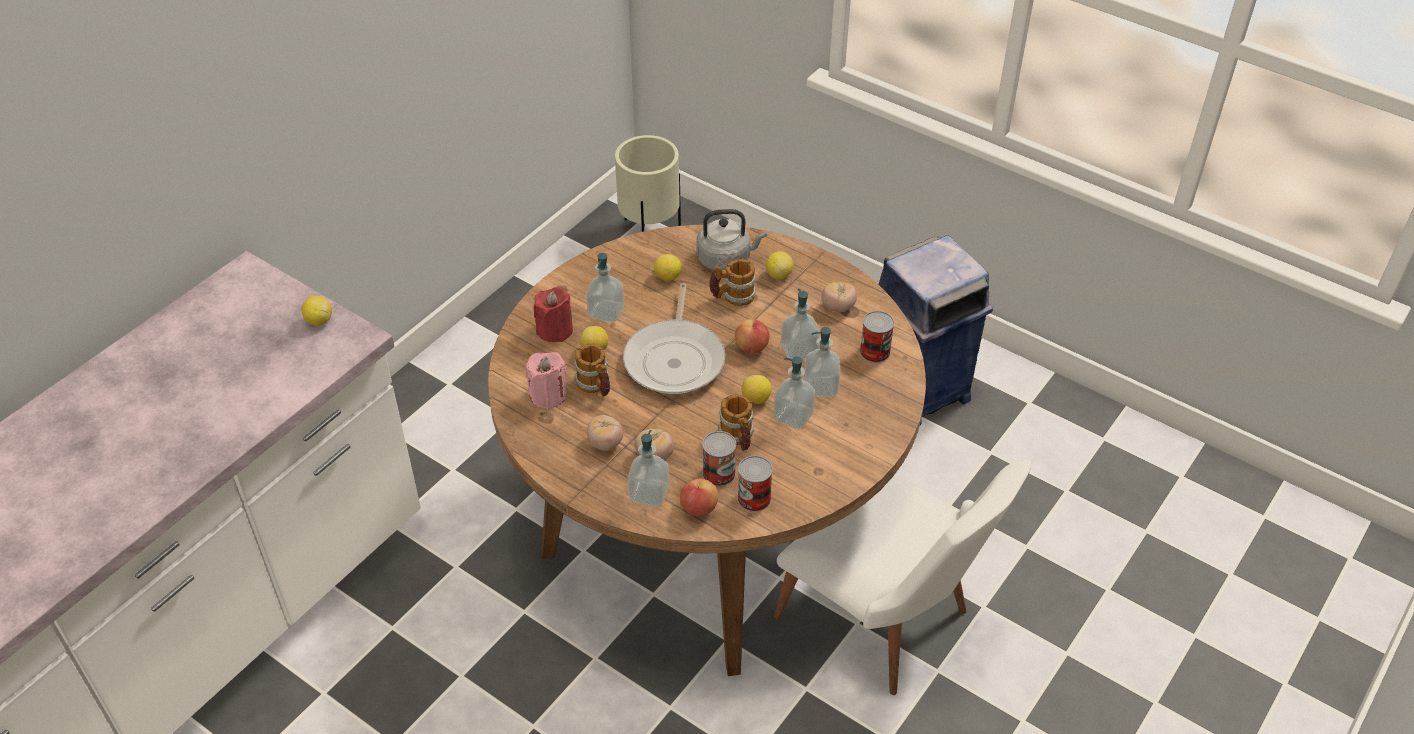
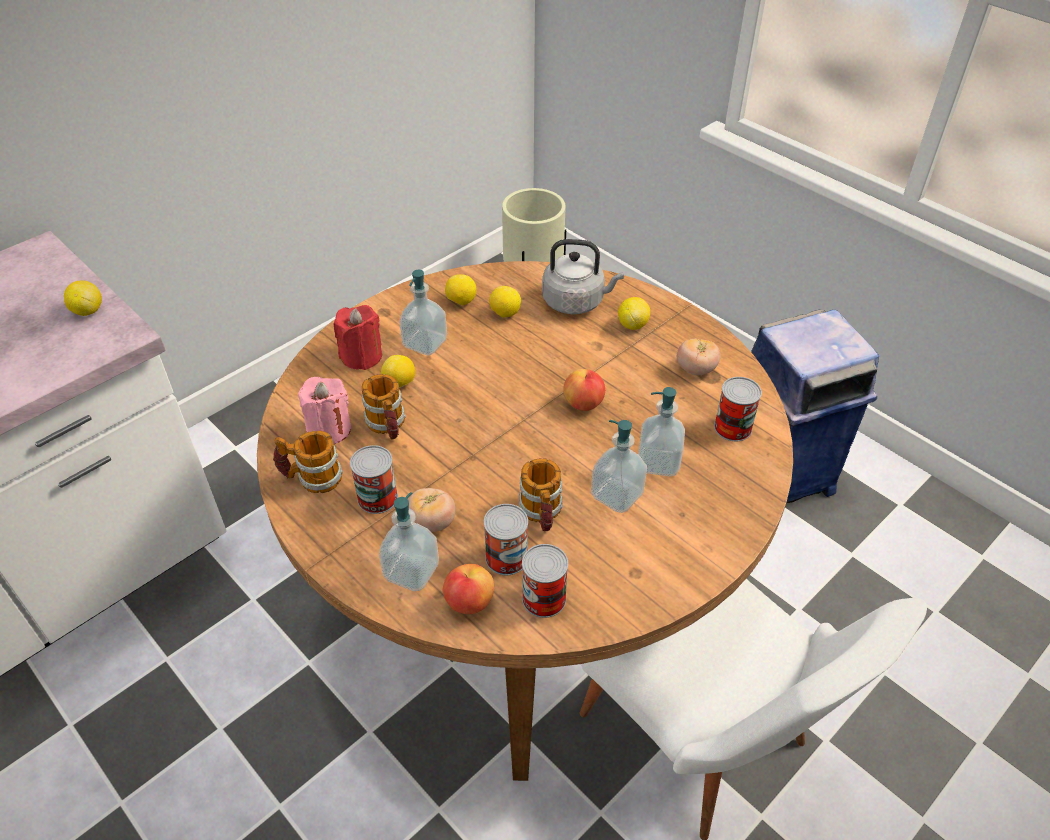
camera: 10 degrees right, 0 degrees up
tomato [587,415,623,451] -> can [350,445,398,514]
frying pan [623,283,725,394] -> none
mug [709,259,756,306] -> mug moved to [273,431,343,493]
lemon [742,375,772,404] -> lemon moved to [445,274,477,305]
soap dispenser [781,289,820,362] -> none

